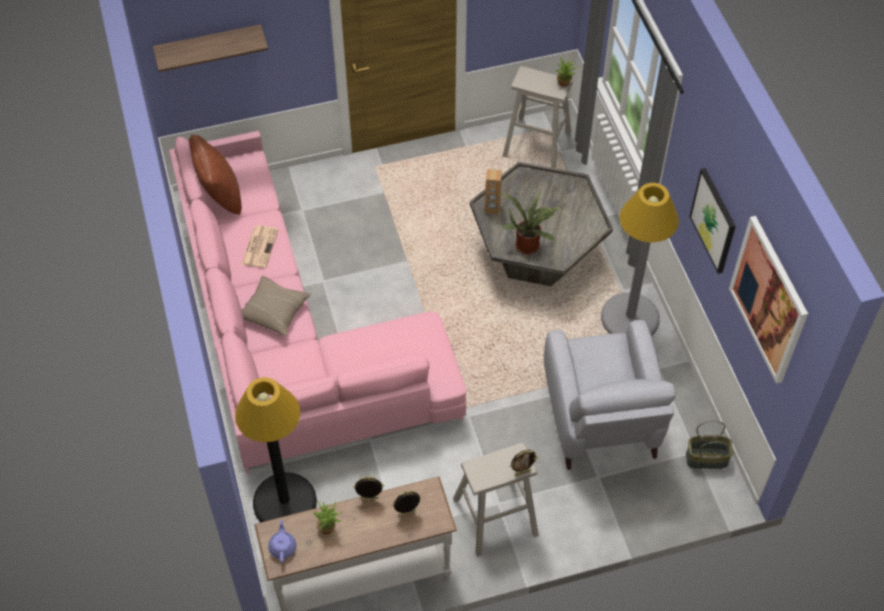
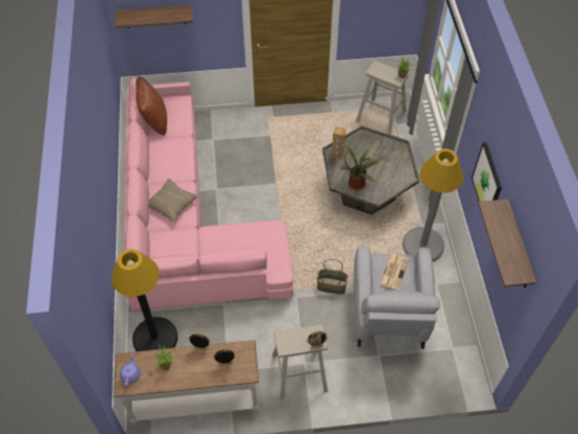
camera: 10 degrees right, 0 degrees up
newspaper [241,225,279,268] -> newspaper moved to [380,254,409,290]
basket [686,421,733,469] -> basket moved to [317,259,348,294]
picture [729,216,808,384] -> shelf [478,199,537,288]

